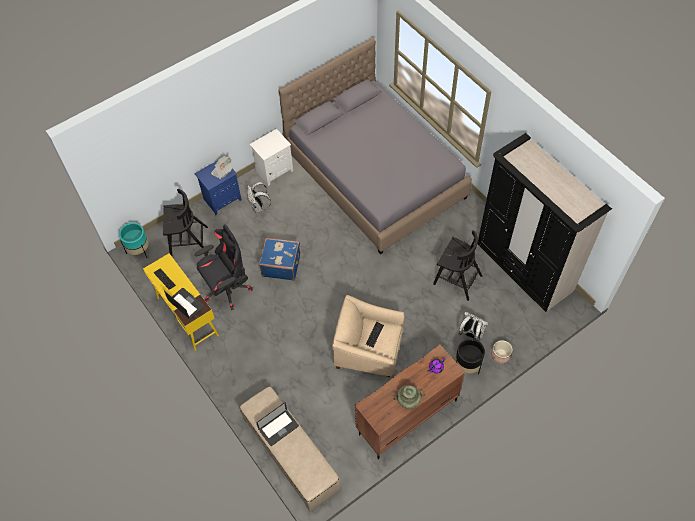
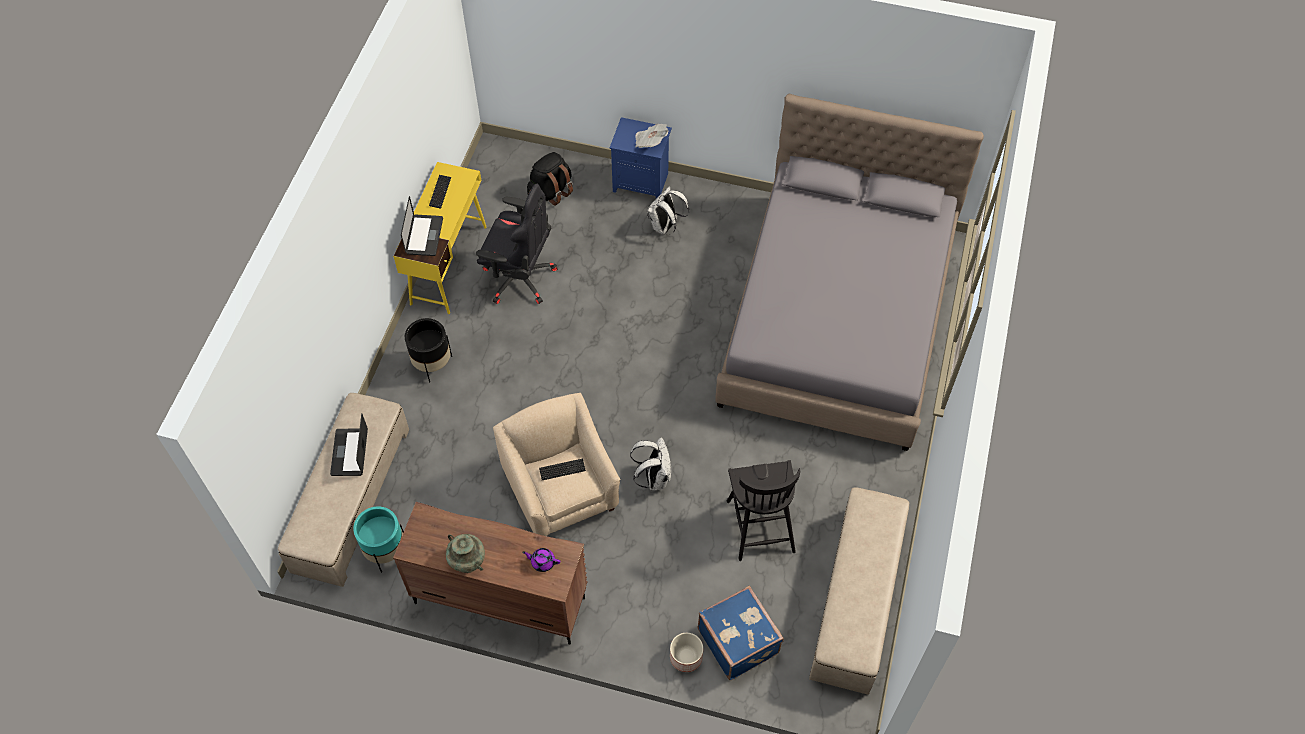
camera: 50 degrees right, 0 degrees up
turquoise planter [119,223,149,257] -> turquoise planter moved to [353,506,404,572]
black chair [163,189,208,256] -> black backpack [527,152,573,206]
white nightstand [249,129,293,186] -> none
laptop [257,402,299,446] -> laptop turned 75 degrees clockwise [330,413,368,476]
blue suitcase [259,238,300,281] -> blue suitcase moved to [698,586,784,680]
black planter [455,339,485,375] -> black planter moved to [405,318,452,382]
white backpack [459,312,489,341] -> white backpack moved to [630,437,671,490]
black wardrobe [477,133,612,312] -> beige bench [809,487,909,695]

